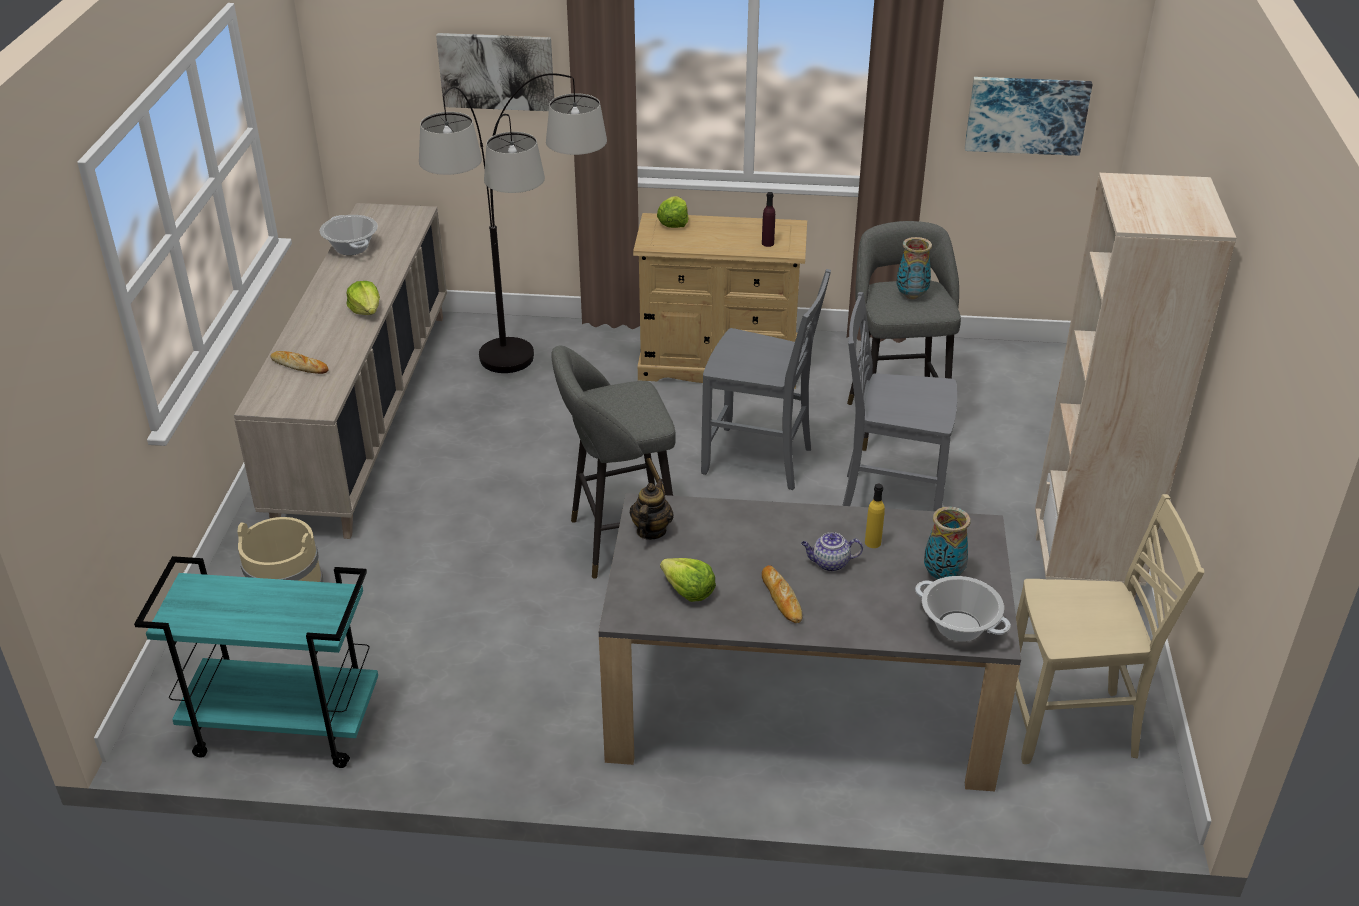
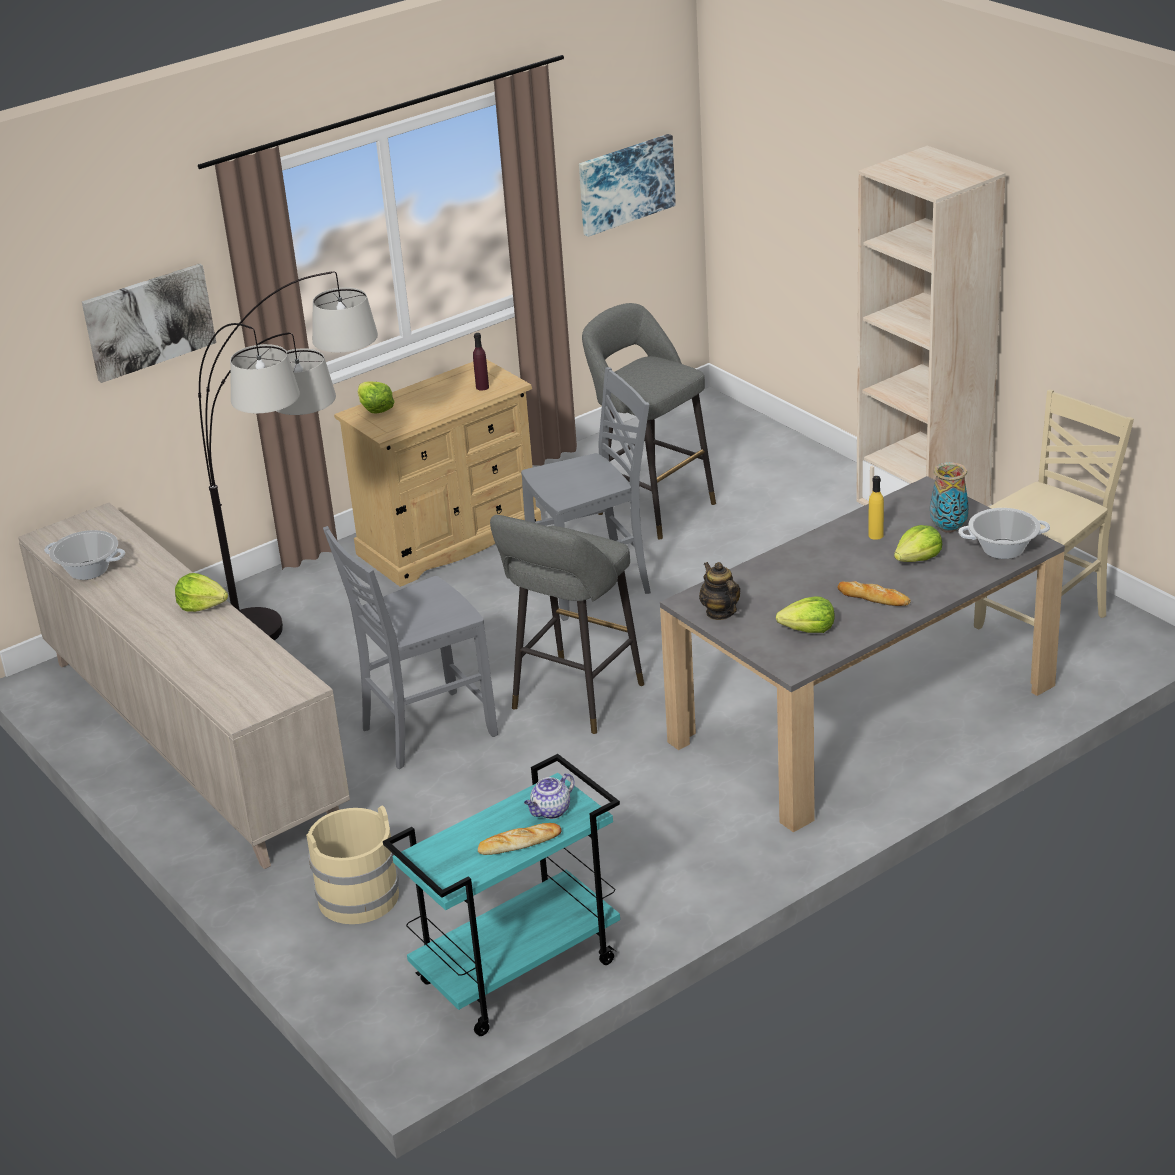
camera: 40 degrees left, 5 degrees down
bread [271,351,328,374] -> bread moved to [478,823,562,855]
teapot [801,532,863,572] -> teapot moved to [524,773,575,819]
grey chair [842,292,957,511] -> grey chair moved to [323,526,498,769]
vase [896,237,932,299] -> none
none -> lettuce [894,525,942,562]

